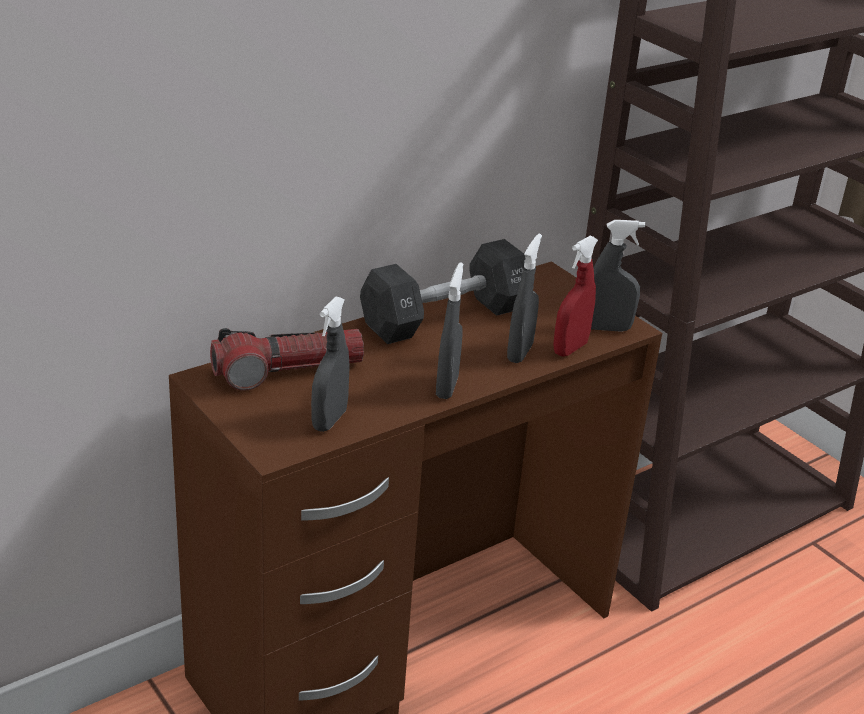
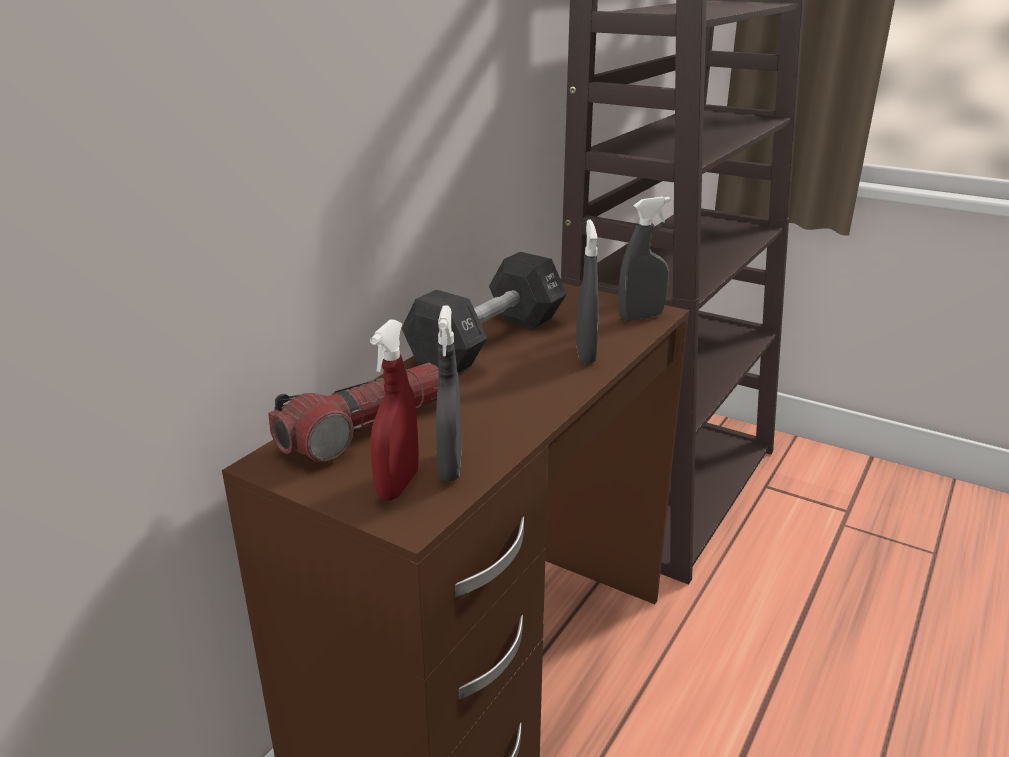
camera: 20 degrees left, 5 degrees down
grey spray bottle [436,262,464,399] -> none
red spray bottle [553,236,598,356] -> red spray bottle moved to [370,319,419,500]

